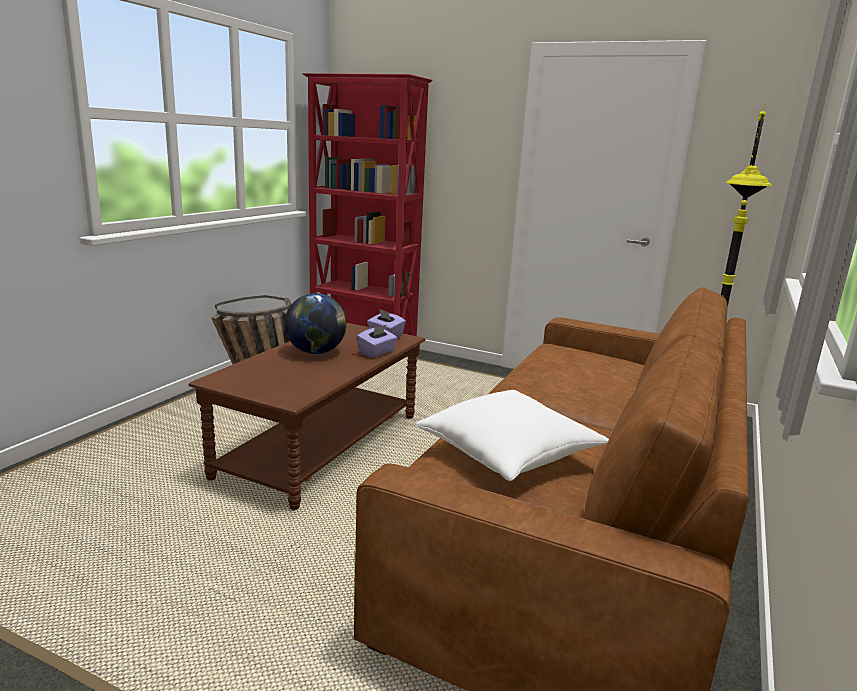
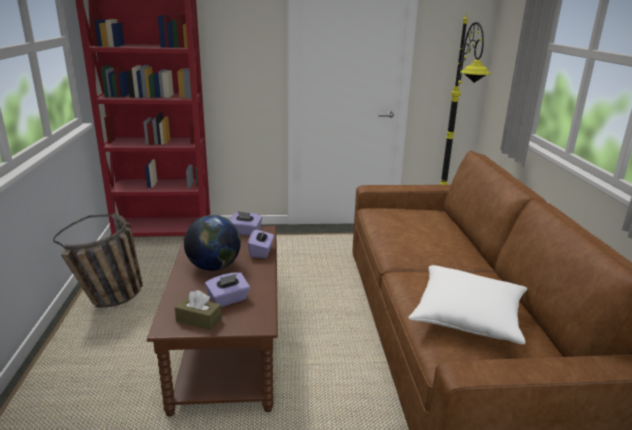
camera: 30 degrees left, 5 degrees up
none -> brown tissue box [175,290,222,330]
none -> purple tissue box [205,272,250,307]

